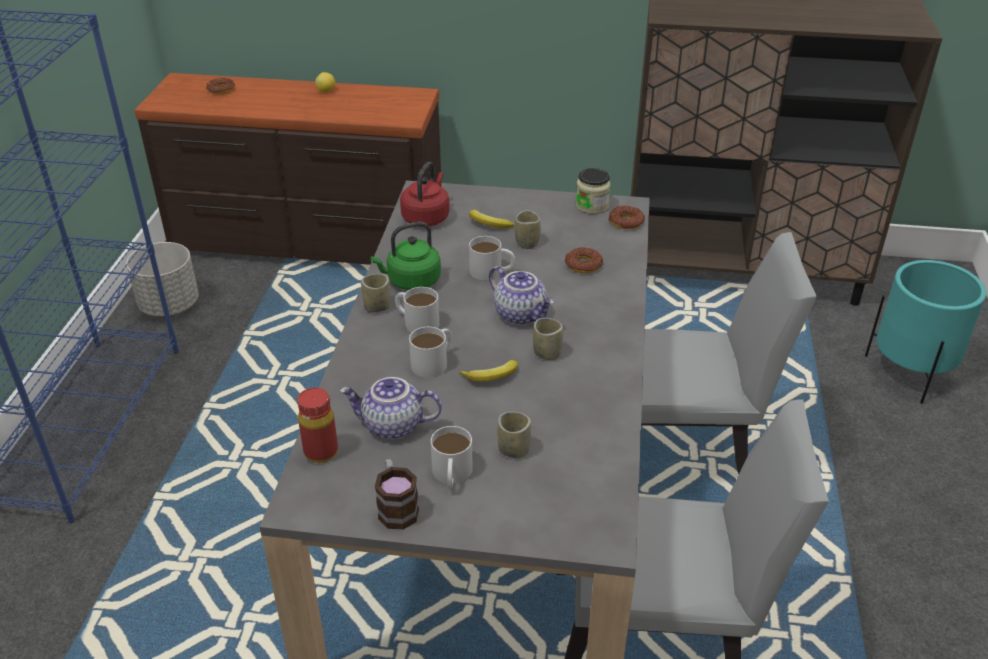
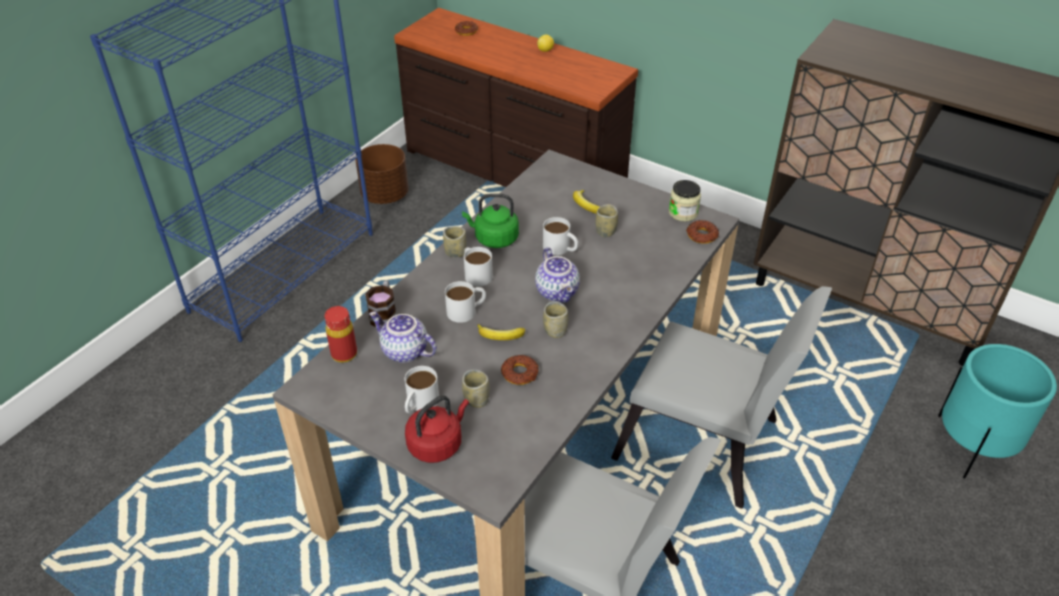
camera: 25 degrees right, 5 degrees up
grey planter [126,242,199,316] -> brown planter [356,144,409,204]
mug [375,459,419,530] -> mug moved to [365,280,396,327]
red kettle [400,162,450,227] -> red kettle moved to [405,396,469,463]
donut [565,247,603,273] -> donut moved to [501,355,539,385]

